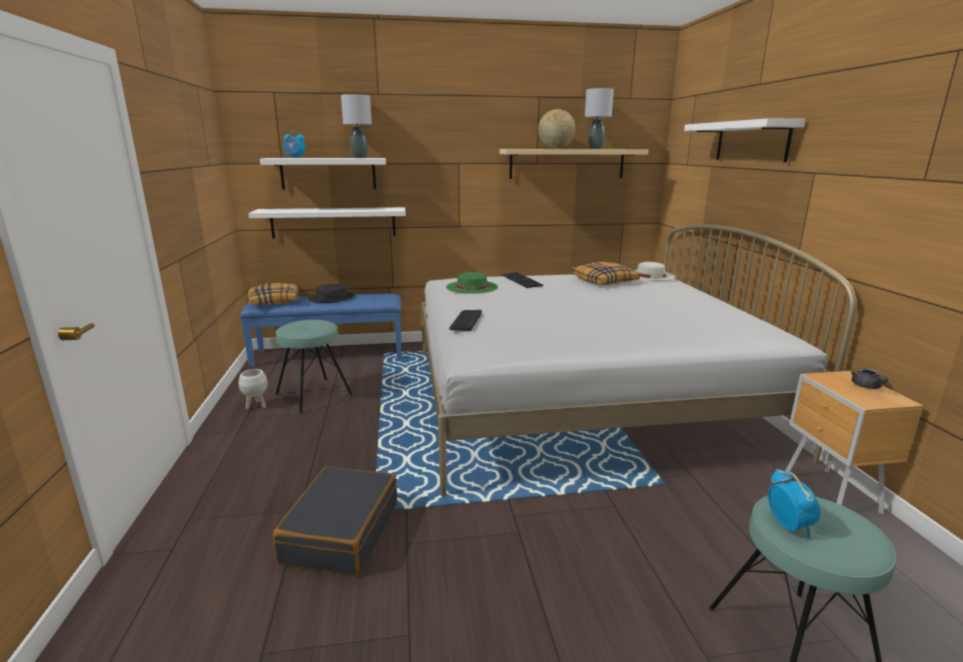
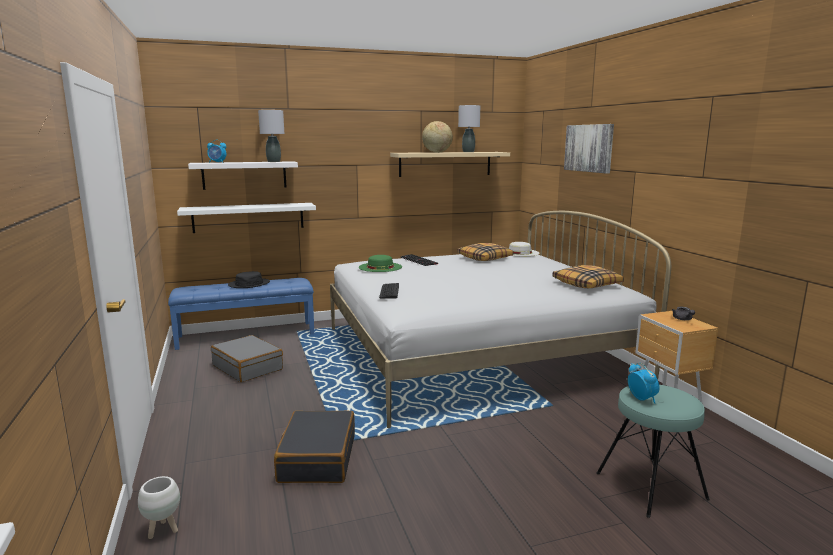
camera: 10 degrees left, 5 degrees down
white planter [239,369,268,409] -> white planter moved to [138,476,180,539]
pillow [248,283,299,305] -> pillow moved to [553,265,624,288]
turquoise stool [275,320,353,414] -> grey suitcase [211,335,283,382]
white shelf [684,118,805,162] -> picture [564,124,614,174]

